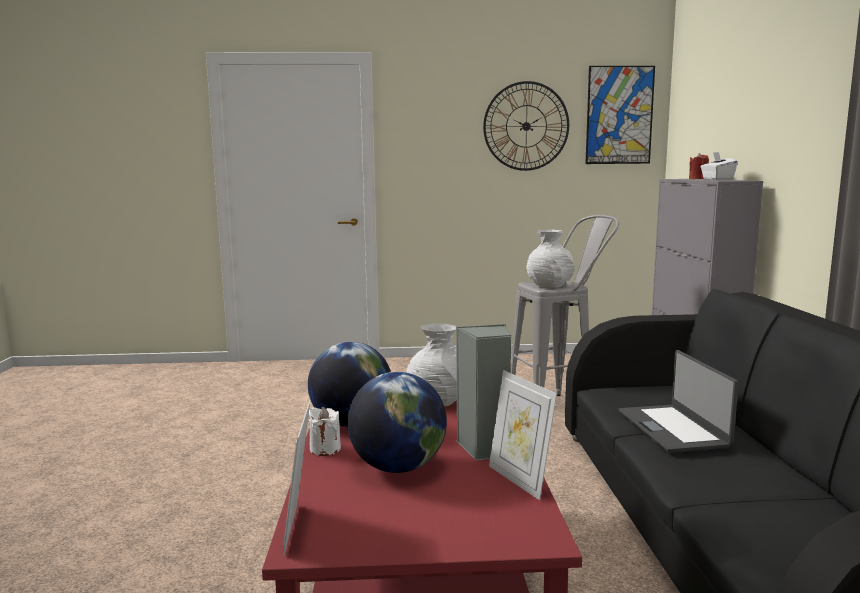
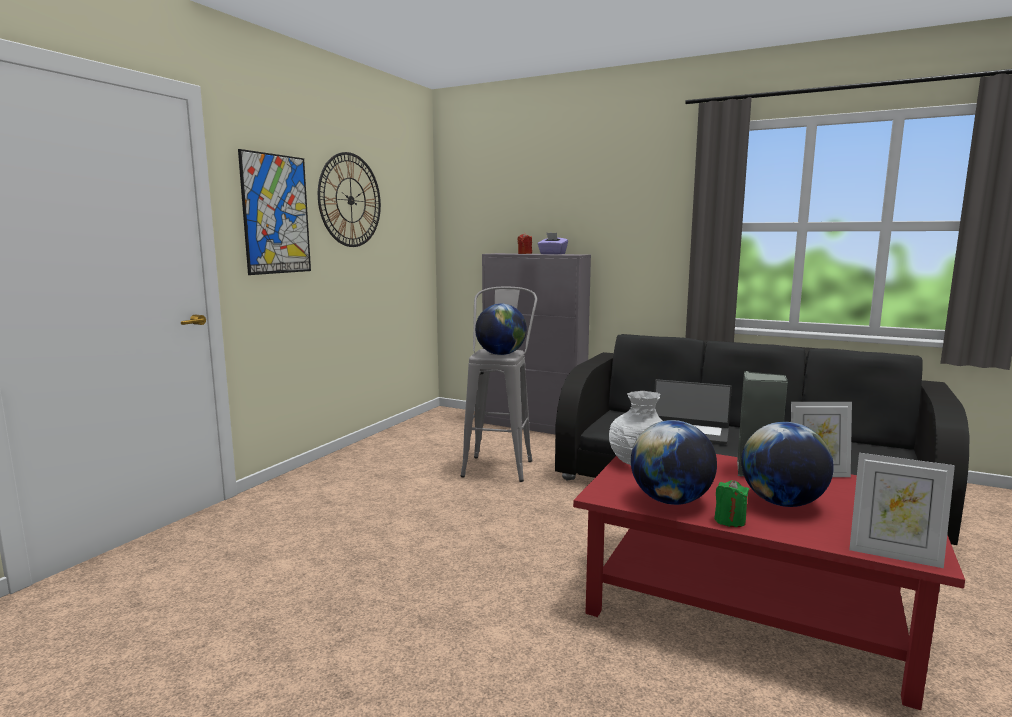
camera: 60 degrees left, 0 degrees up
white candle [309,407,341,456] -> green candle [714,480,749,527]
white vase [527,230,575,288] -> globe [475,304,527,355]
picture [585,66,655,164] -> picture moved to [238,149,311,275]
white tissue box [701,152,738,180] -> purple tissue box [538,233,568,254]

